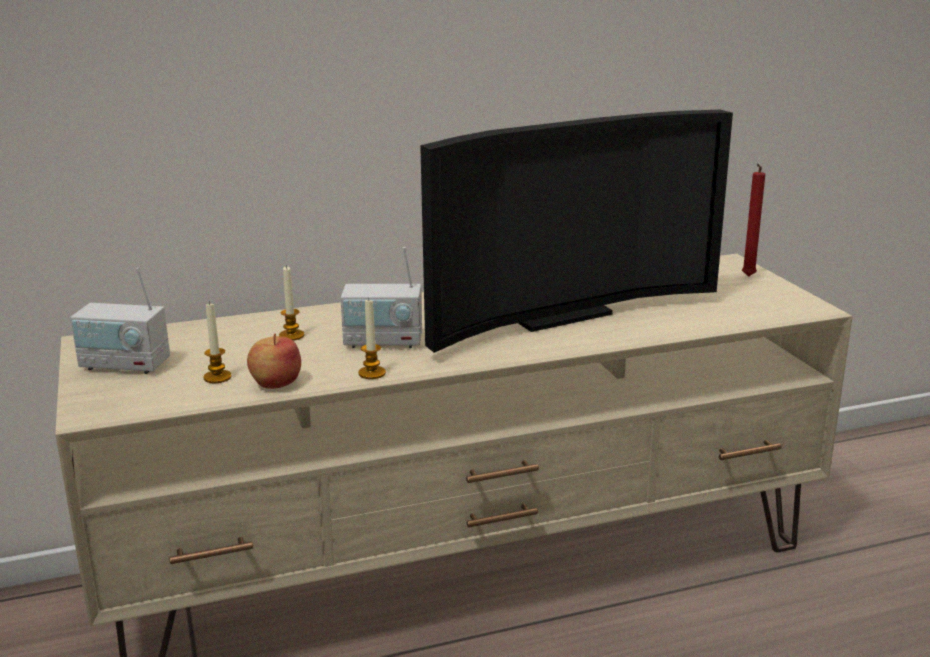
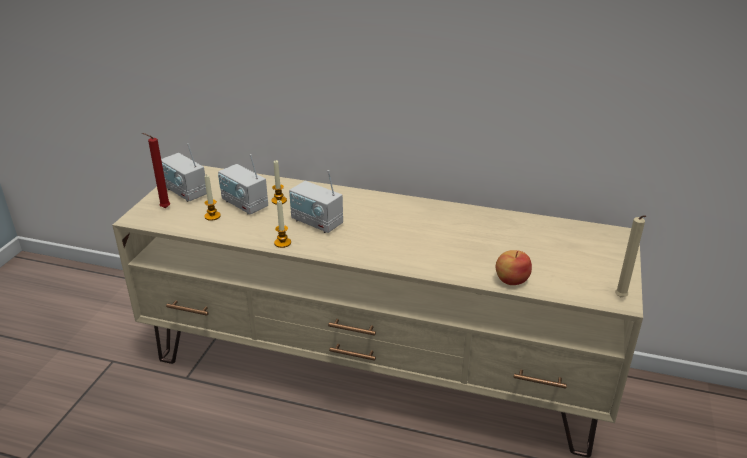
camera: 35 degrees right, 10 degrees up
apple [247,334,301,389] -> apple moved to [496,250,532,285]
television [420,110,733,353] -> none
red candle [742,164,765,277] -> red candle moved to [142,133,170,208]
none -> radio [218,154,268,214]
none -> beige candle [615,216,646,297]

